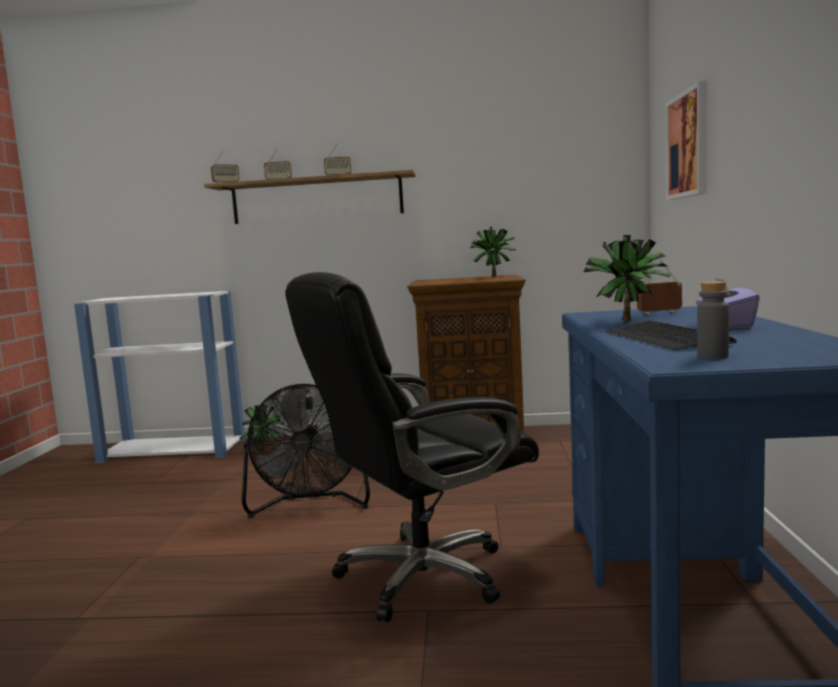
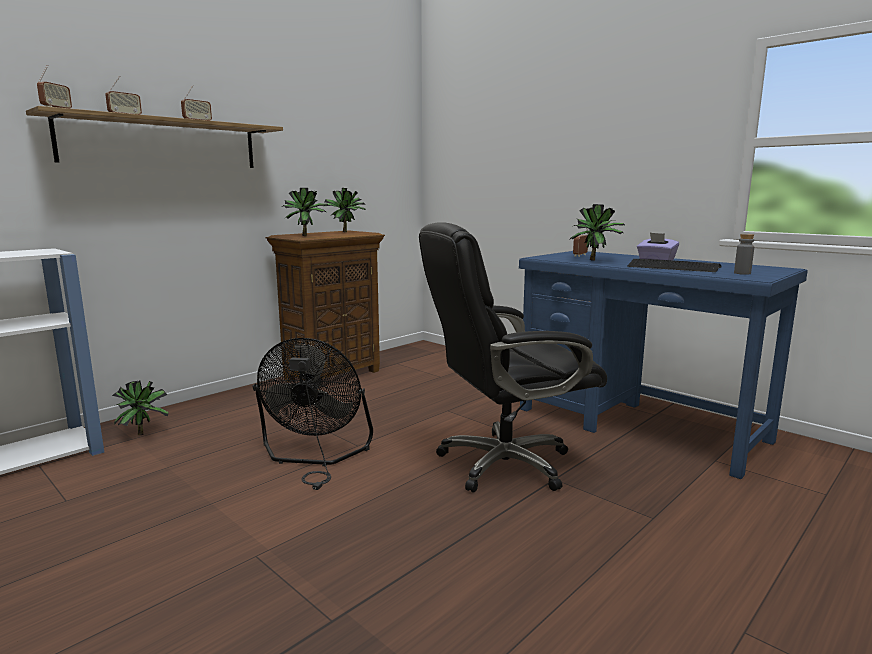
camera: 50 degrees left, 5 degrees up
black fan [242,384,370,518] -> black fan turned 120 degrees counterclockwise [252,338,373,490]
black office chair [285,272,539,622] -> black office chair turned 60 degrees clockwise [419,222,607,493]
picture [666,81,707,200] -> none
none -> potted plant [281,188,328,236]

